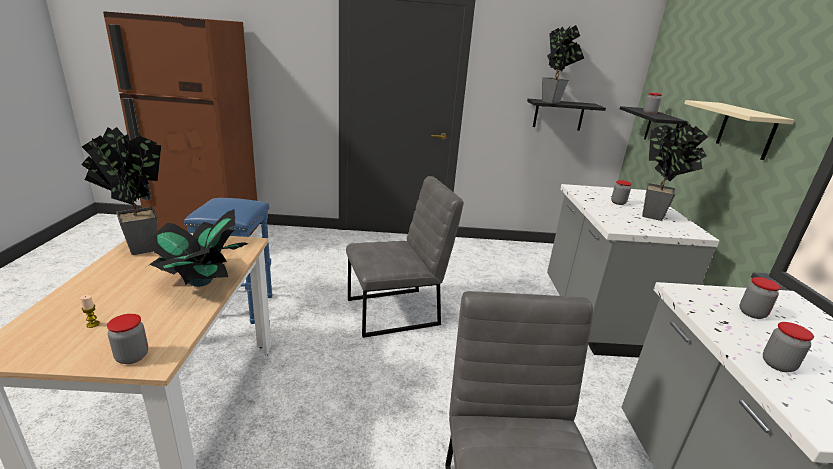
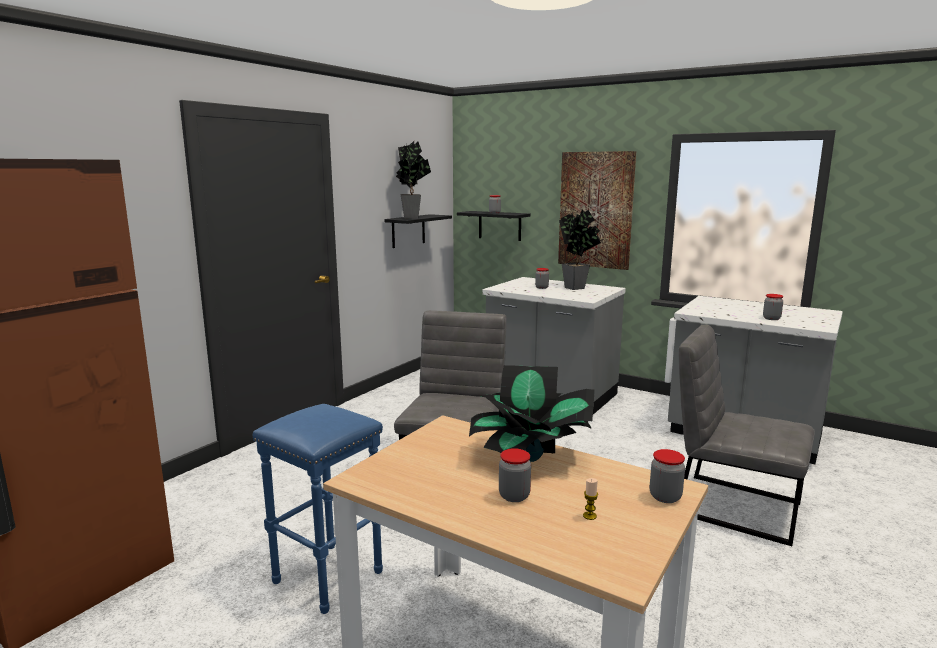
camera: 55 degrees left, 10 degrees down
potted plant [81,127,161,255] -> none
beige shelf [684,100,794,160] -> picture [558,151,636,270]
jar [740,277,781,319] -> jar moved to [499,448,531,502]

